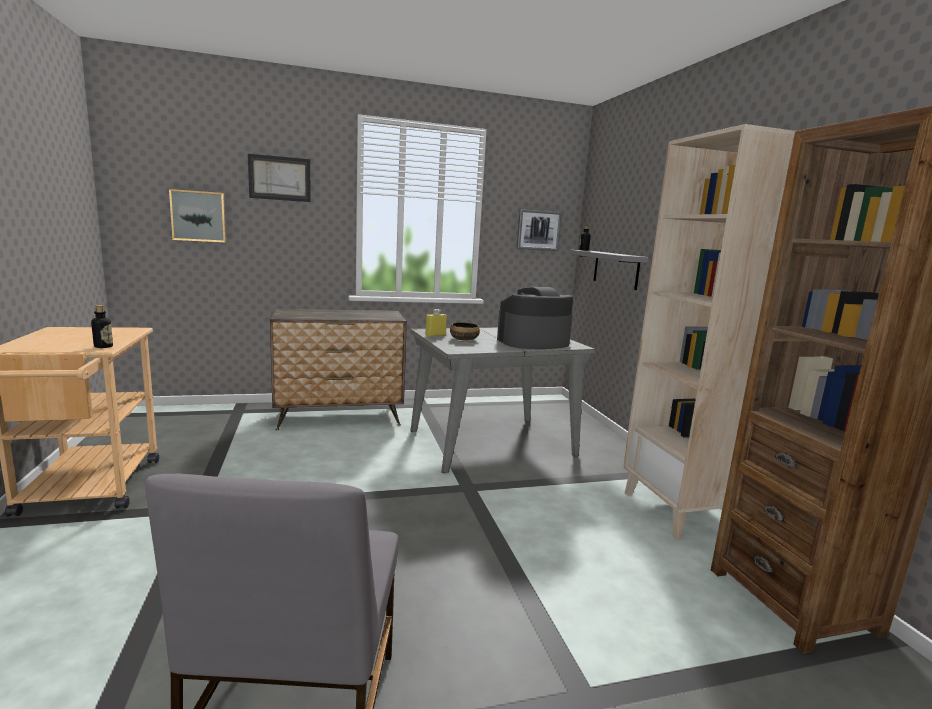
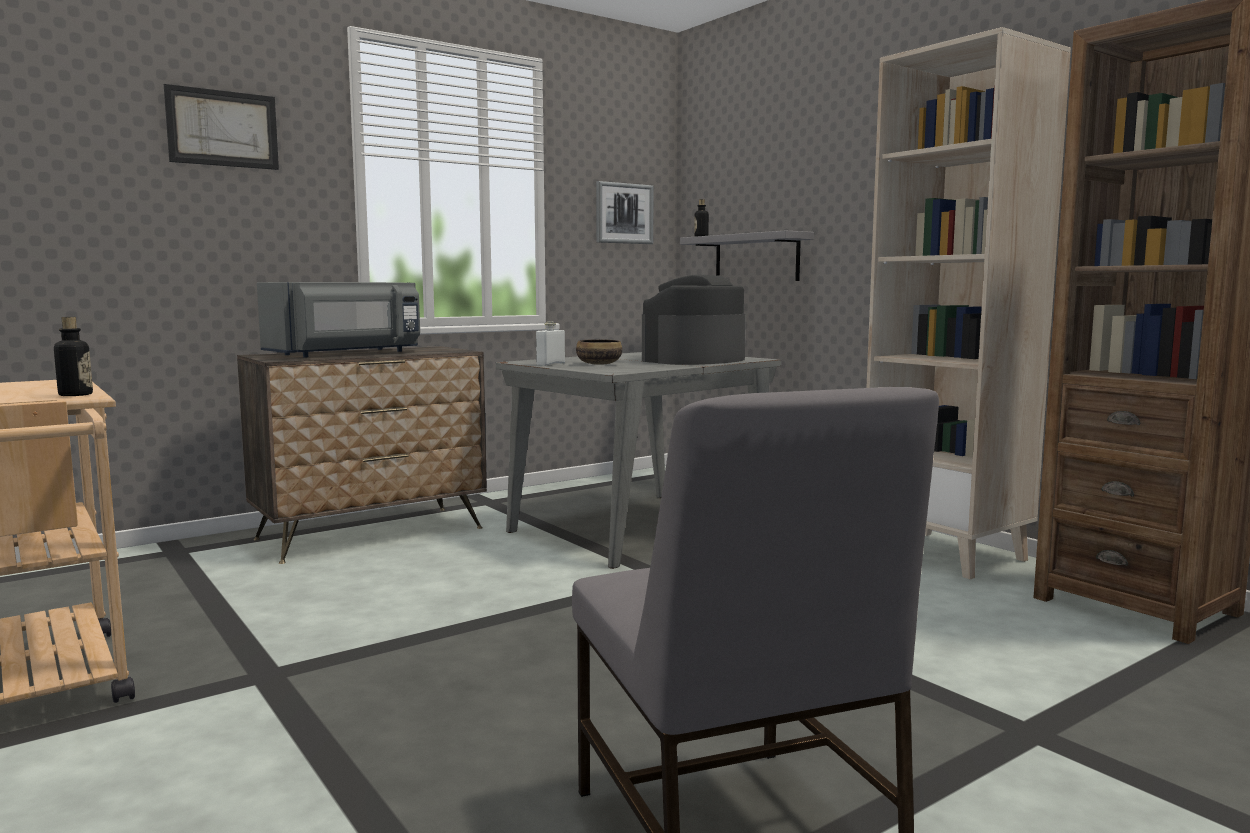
camera: 20 degrees left, 5 degrees down
picture [169,189,226,242] -> none
yellow bottle [426,309,447,337] -> white bottle [536,321,565,366]
none -> grey microwave [257,282,420,357]

